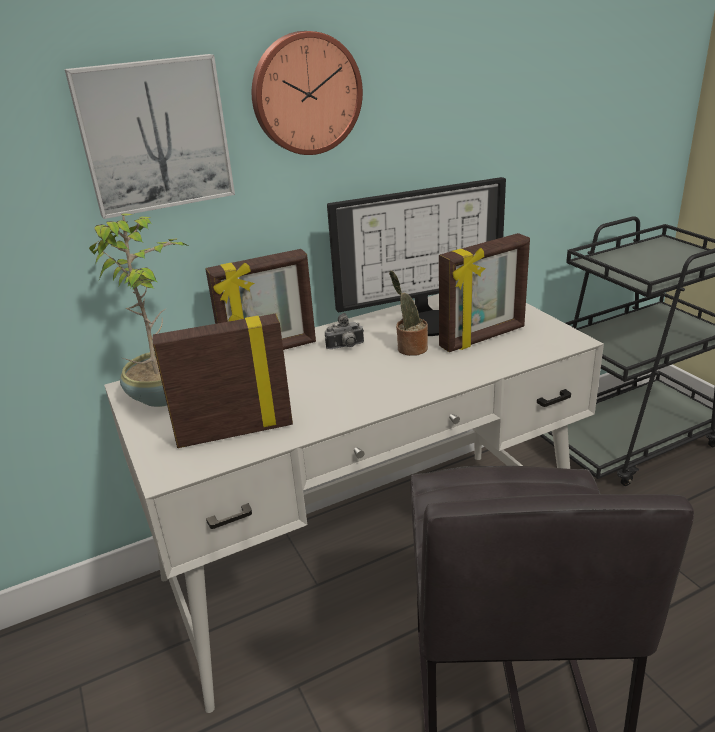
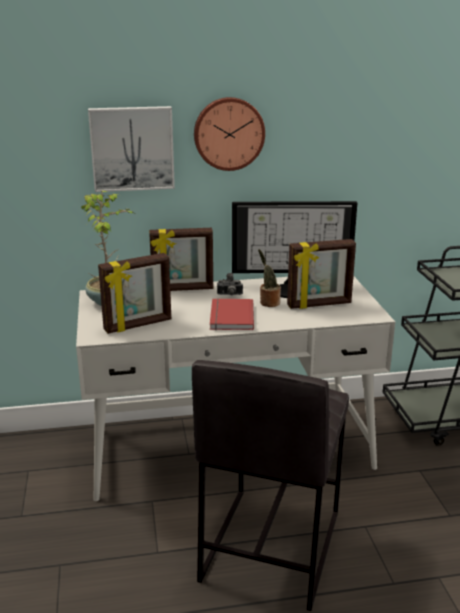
camera: 15 degrees right, 5 degrees down
picture frame [153,314,293,448] -> picture frame turned 150 degrees clockwise [98,253,171,334]
none -> red book [210,298,254,330]

